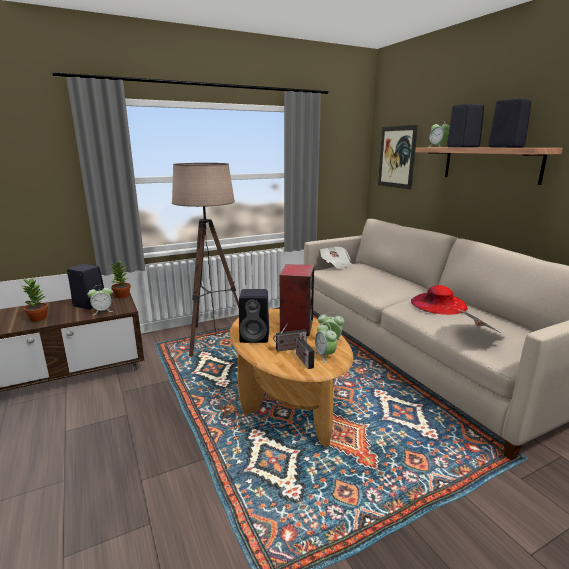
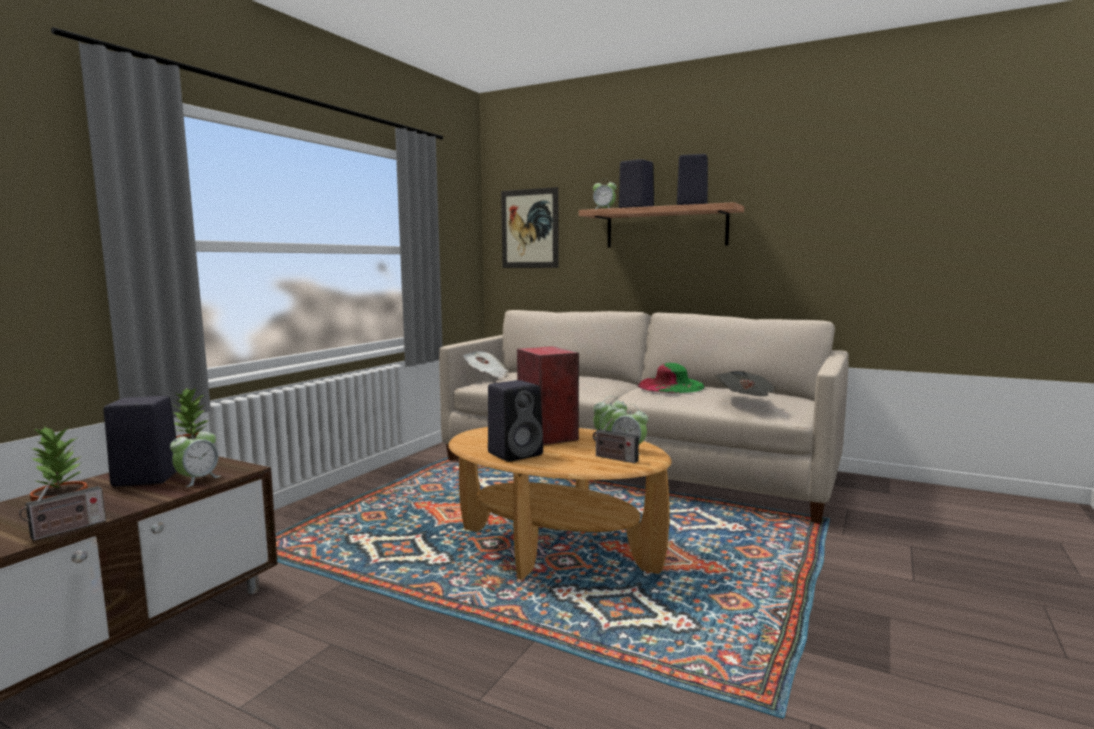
camera: 35 degrees left, 10 degrees down
floor lamp [172,163,239,357] -> none
radio [273,324,307,352] -> radio moved to [19,479,106,541]
red hat [411,285,468,315] -> green hat [638,363,705,393]

